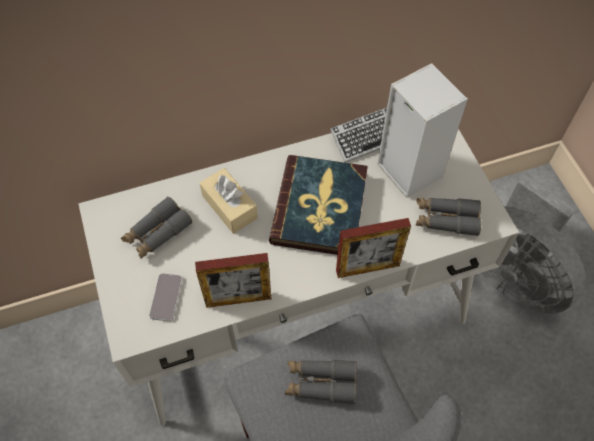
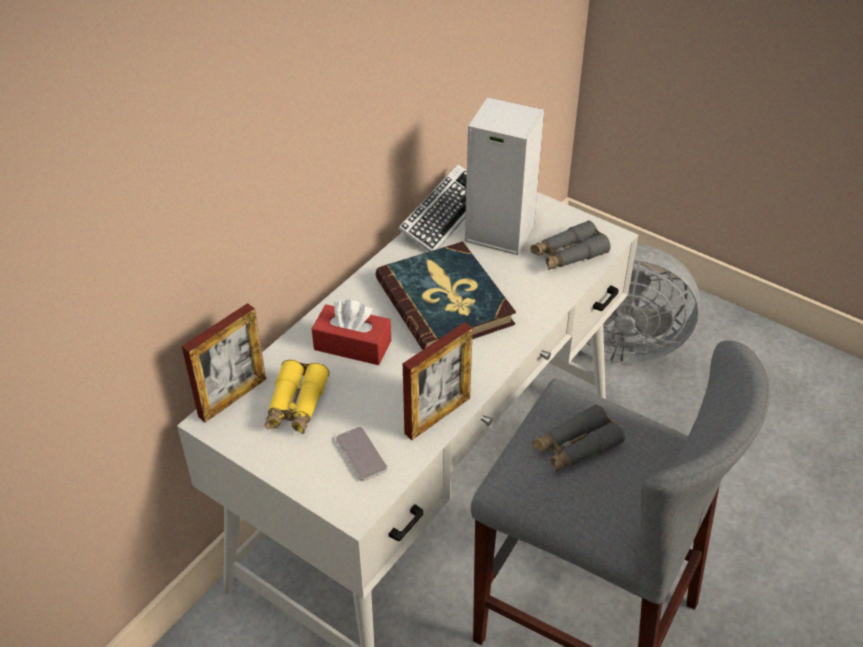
camera: 35 degrees left, 15 degrees down
grey binoculars [121,197,192,259] -> yellow binoculars [265,359,329,434]
beige tissue box [200,168,258,234] -> red tissue box [312,300,391,365]
picture frame [336,218,411,278] -> picture frame moved to [182,303,266,422]

